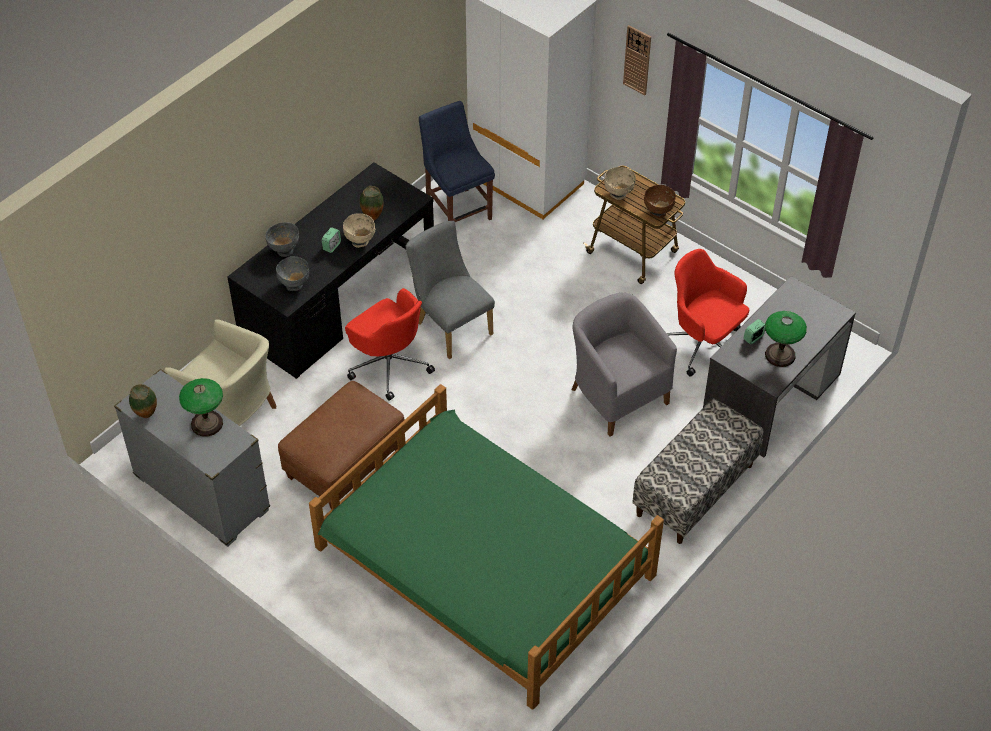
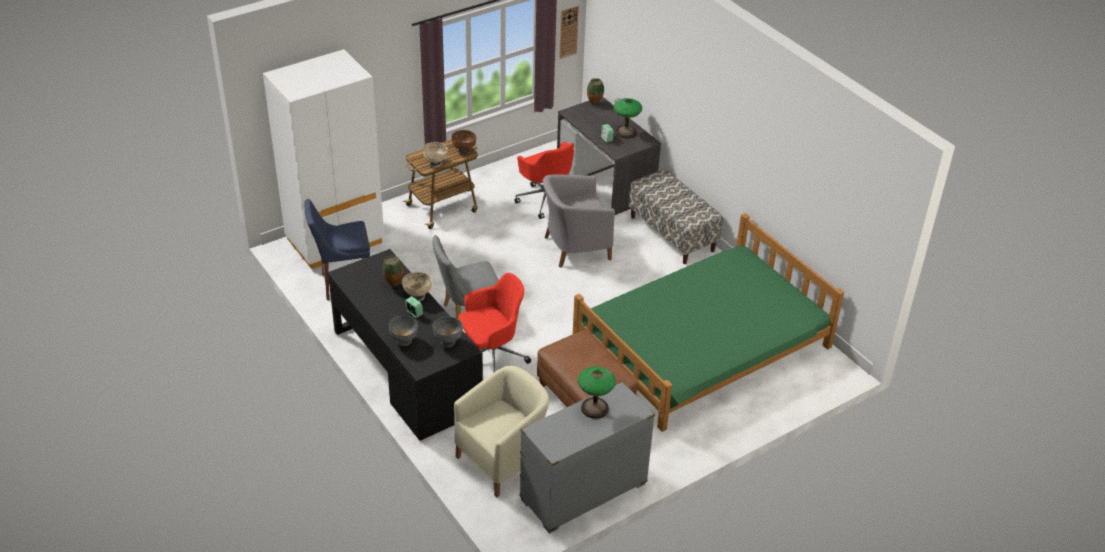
camera: 75 degrees left, 10 degrees down
vase [129,384,157,418] -> vase moved to [587,78,604,105]
wall clock [623,25,651,95] -> wall clock moved to [559,5,579,59]
red office chair [667,249,749,377] -> red office chair turned 90 degrees counterclockwise [514,142,574,219]

